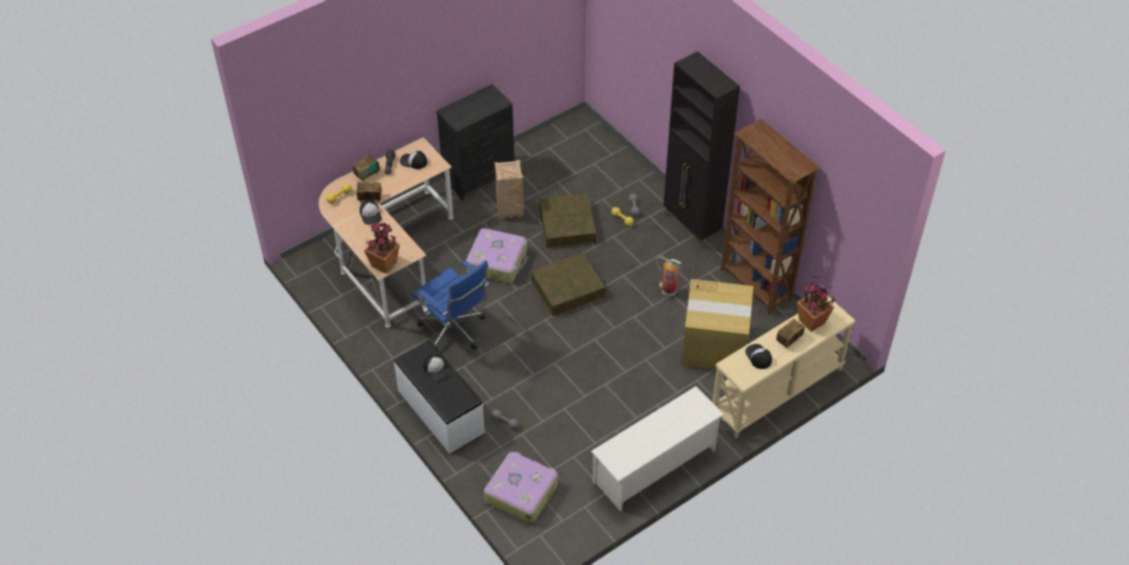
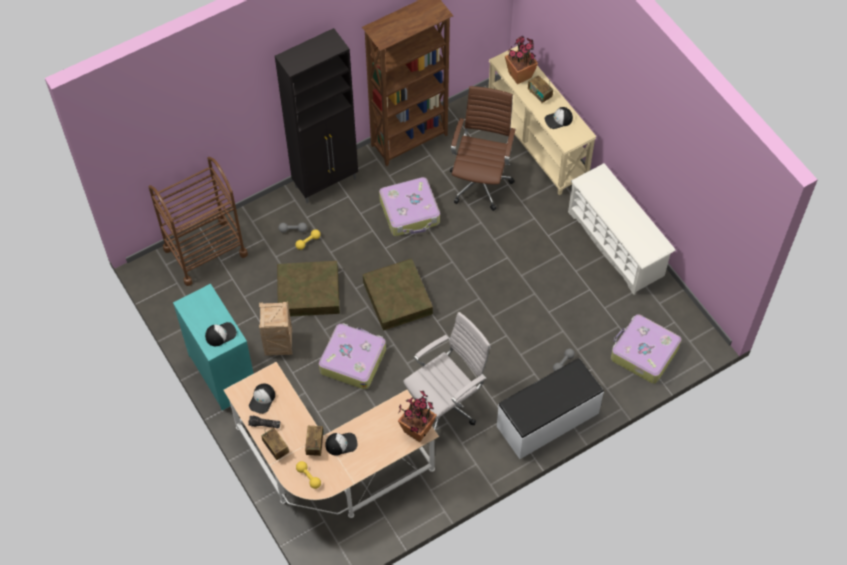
camera: 85 degrees left, 10 degrees up
blue office chair [412,260,489,350] -> white office chair [403,312,491,439]
cap [423,354,450,381] -> cap moved to [205,322,237,346]
black dresser [436,84,515,201] -> turquoise dresser [173,284,254,410]
fire extinguisher [655,256,682,297] -> suitcase [379,177,440,236]
cardboard box [681,279,753,370] -> brown office chair [450,86,516,211]
none -> brown cart [149,157,248,286]

